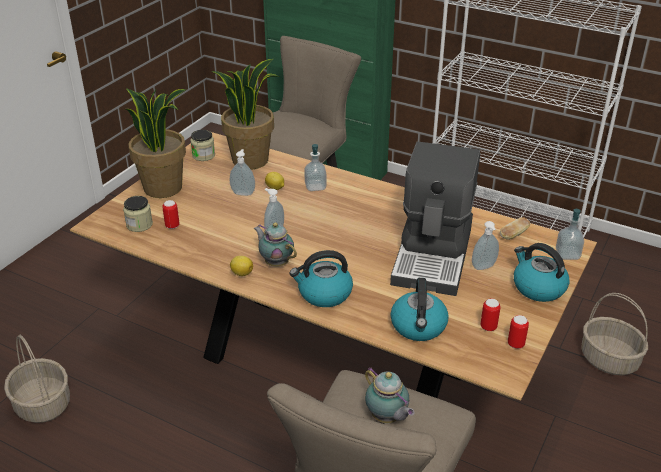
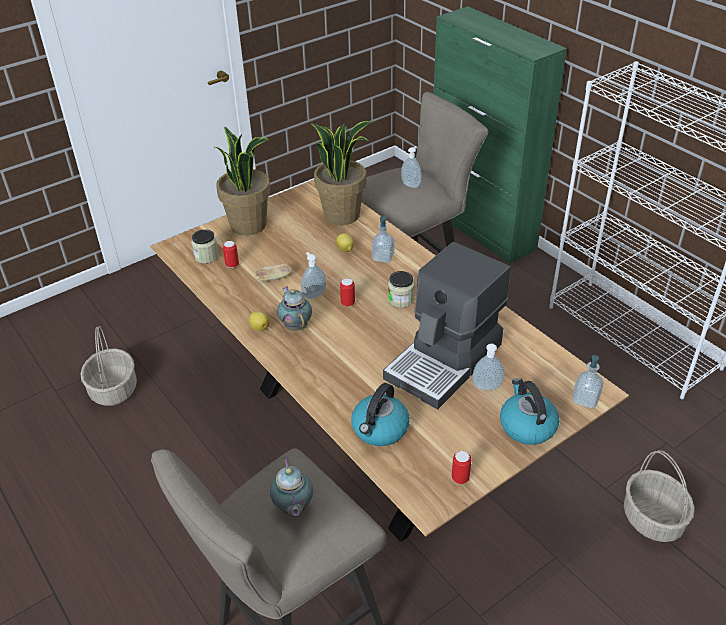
camera: 25 degrees right, 5 degrees up
jar [191,130,215,161] -> jar moved to [388,271,415,308]
soap dispenser [230,149,255,196] -> soap dispenser moved to [401,146,422,188]
kettle [290,250,353,307] -> none
can [480,299,501,331] -> can moved to [340,278,355,306]
bread [500,217,530,240] -> bread moved to [255,264,292,281]

